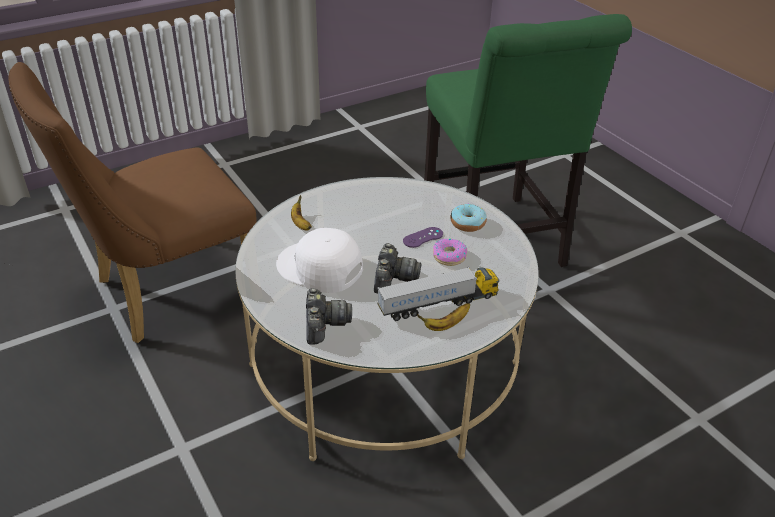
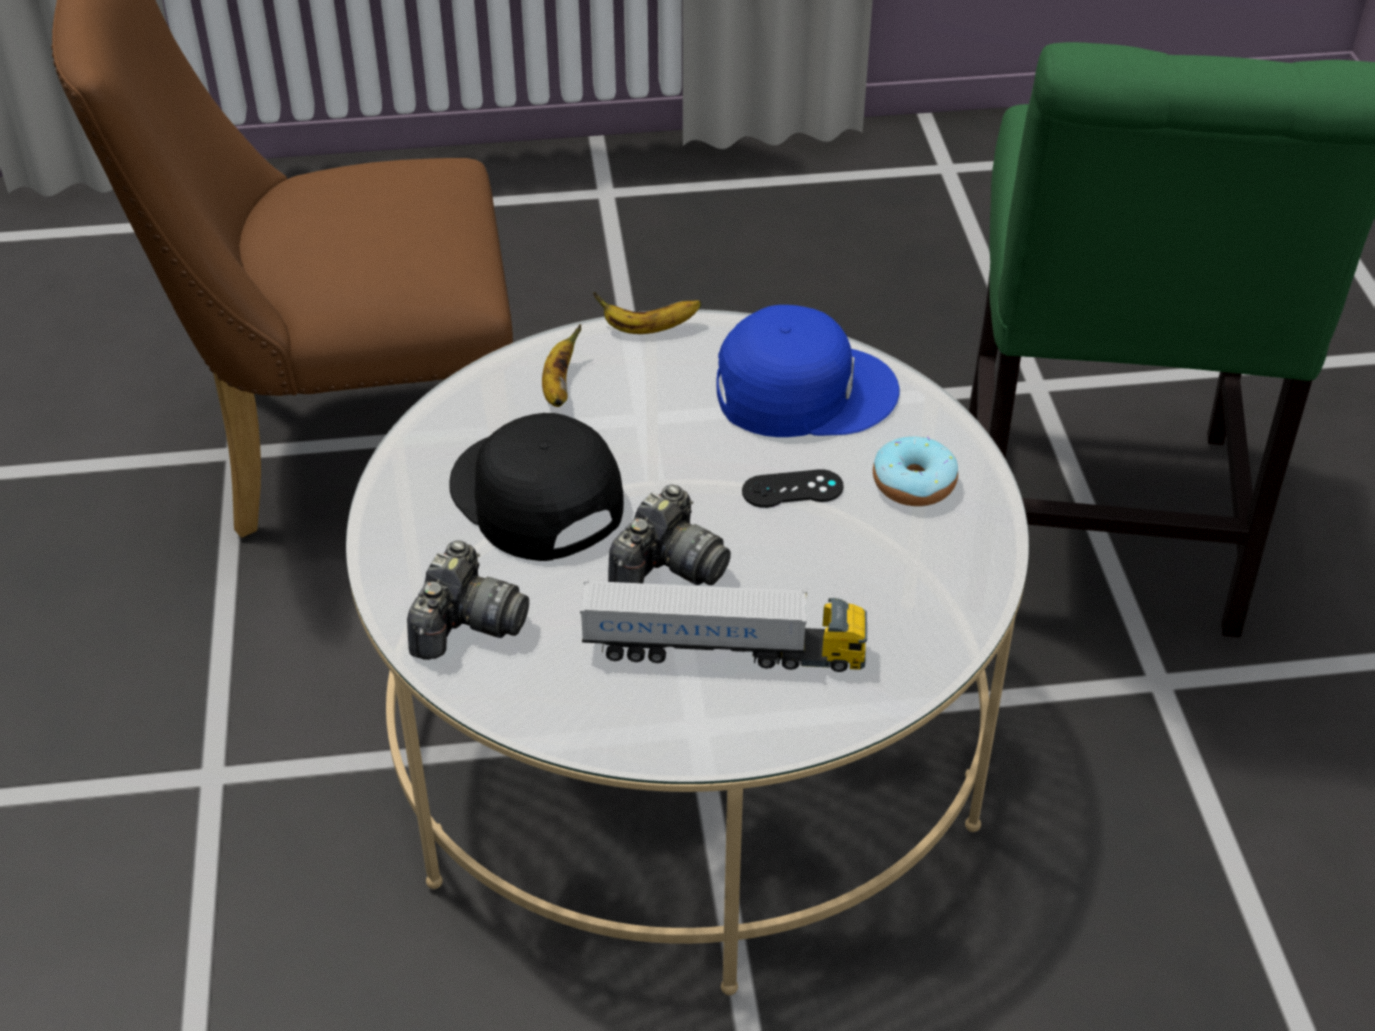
camera: 25 degrees right, 5 degrees up
white cap [276,228,363,293] -> black cap [449,413,624,561]
purple game controller [403,227,443,248] -> black game controller [742,469,844,508]
banana [417,303,470,331] -> banana moved to [593,292,701,334]
donut [433,239,467,266] -> none
none -> blue cap [716,305,900,437]

